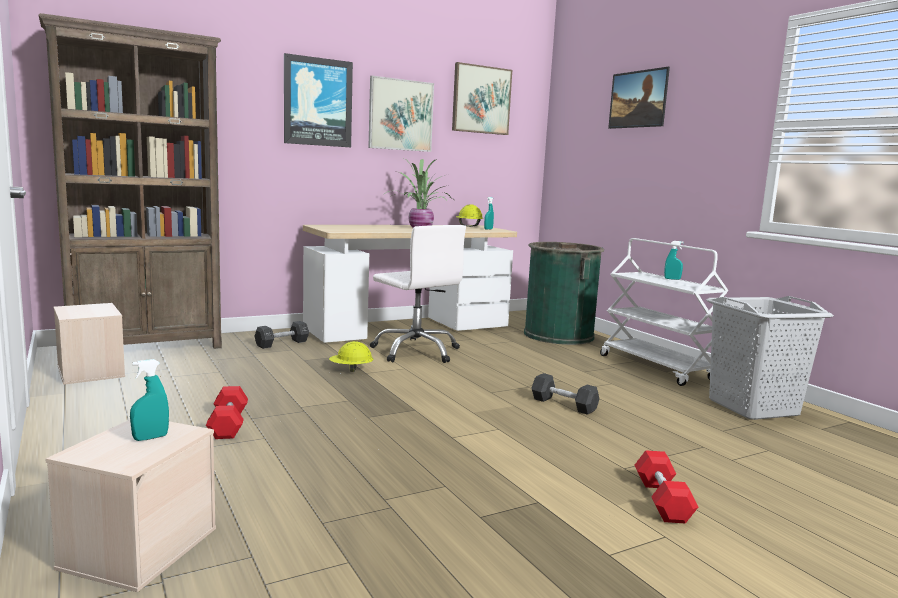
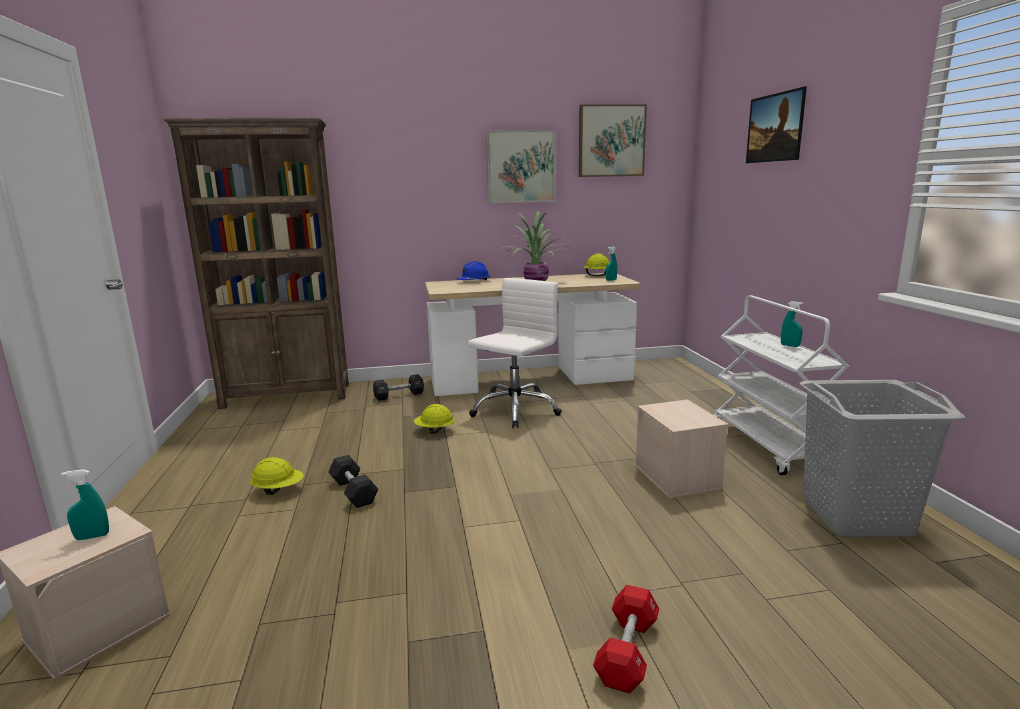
camera: 20 degrees right, 5 degrees up
beige storage box [54,303,125,385] -> beige storage box moved to [635,400,728,499]
red dumbbell [206,386,248,439] -> yellow hard hat [250,457,304,495]
picture [284,53,353,147] -> none
white office chair [370,225,466,363] -> white office chair turned 120 degrees counterclockwise [468,278,562,428]
green trash can [524,242,604,345] -> none
black dumbbell [532,373,599,415] -> black dumbbell moved to [328,455,378,508]
none -> blue hard hat [457,261,491,280]

